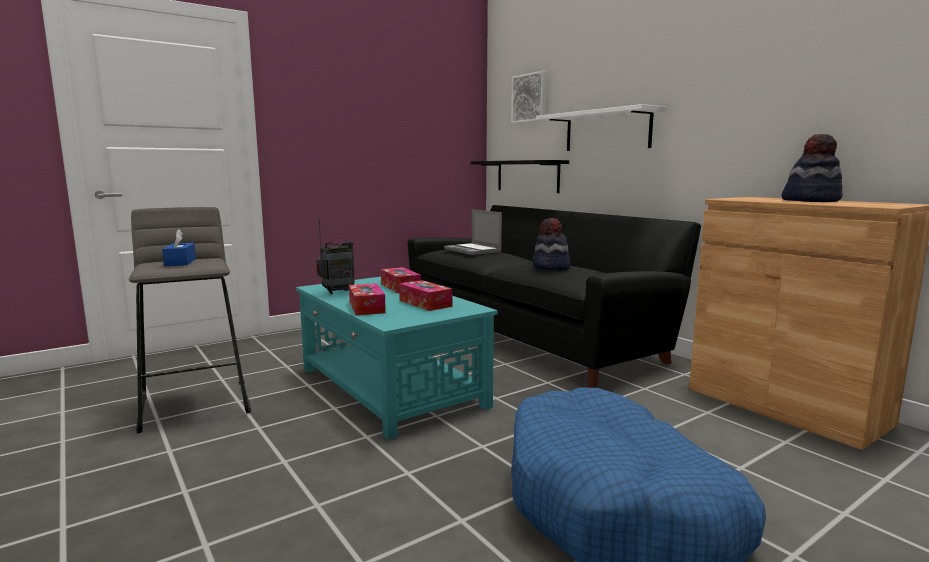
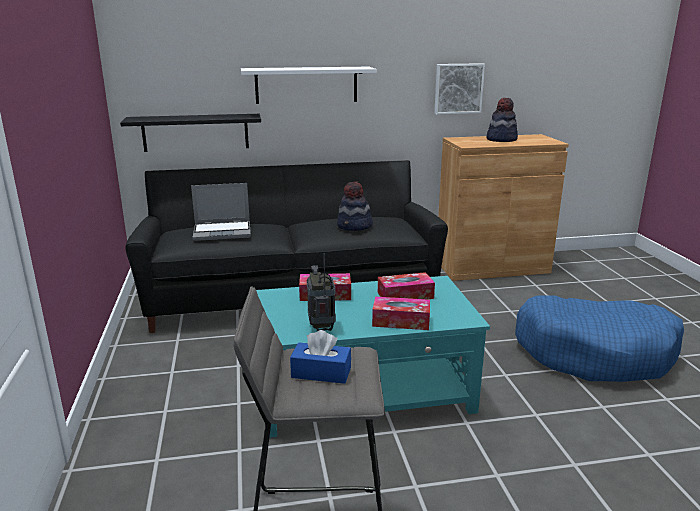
camera: 65 degrees left, 10 degrees up
picture [511,71,547,123] -> picture moved to [434,63,485,114]

